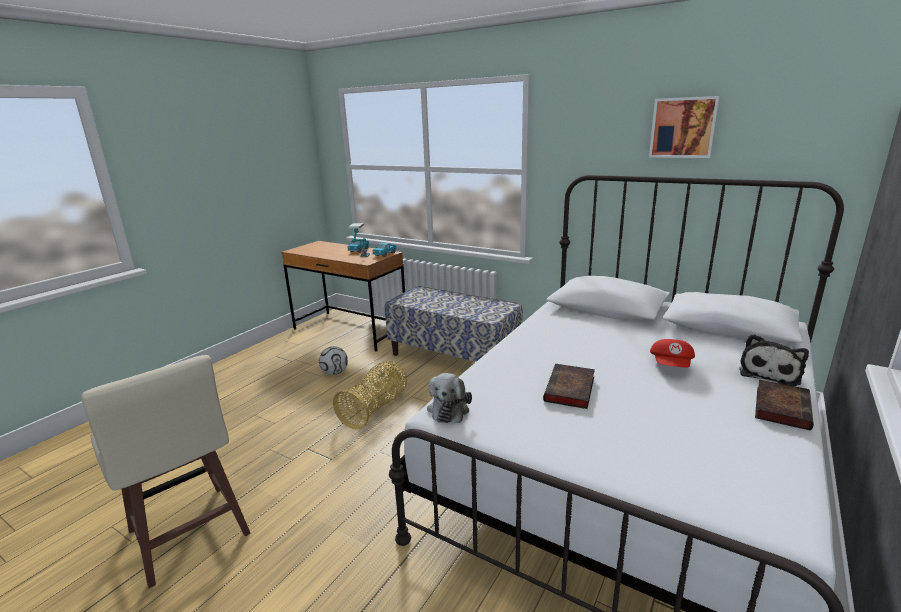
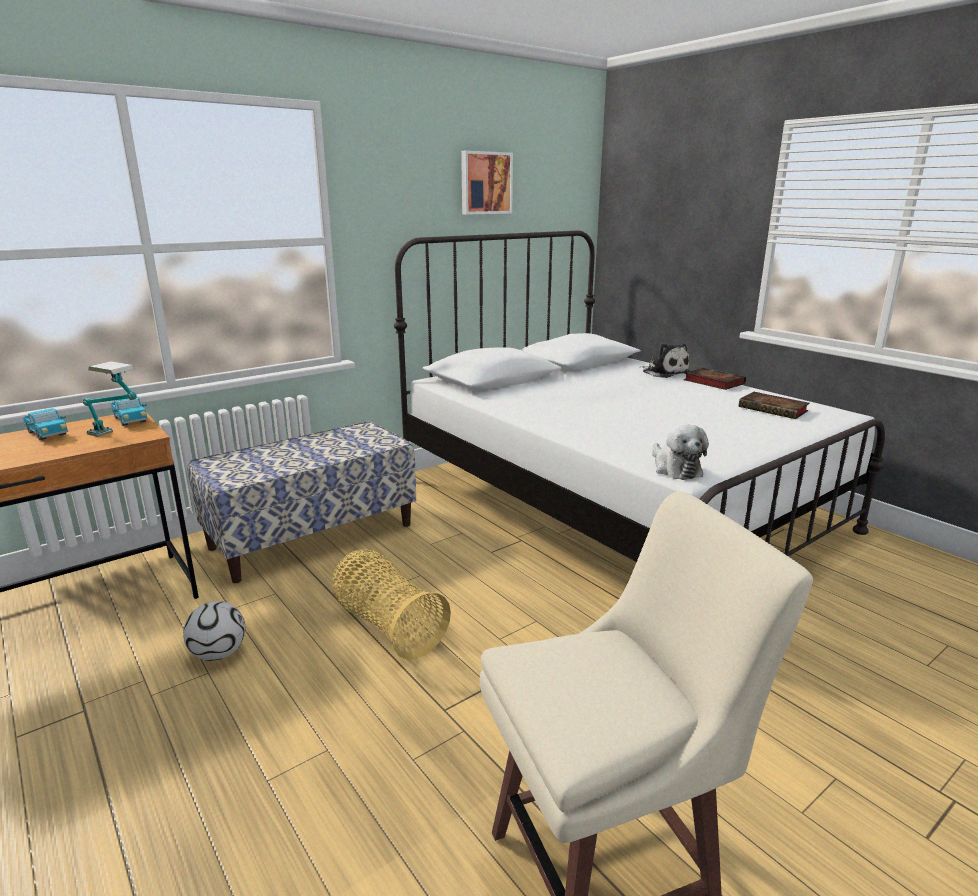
camera: 70 degrees left, 0 degrees up
plush toy [427,373,472,423] -> plush toy turned 45 degrees clockwise [652,425,709,480]
book [543,364,595,409] -> book moved to [739,392,810,419]
red cap [650,339,695,368] -> none

